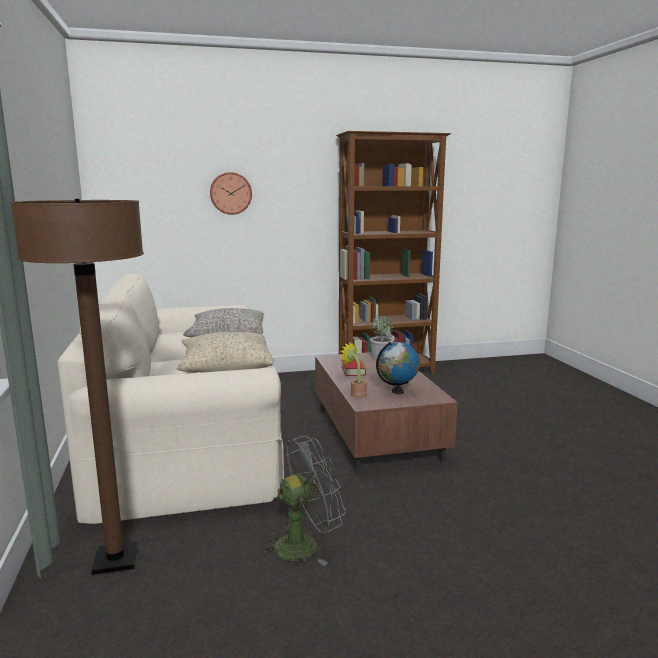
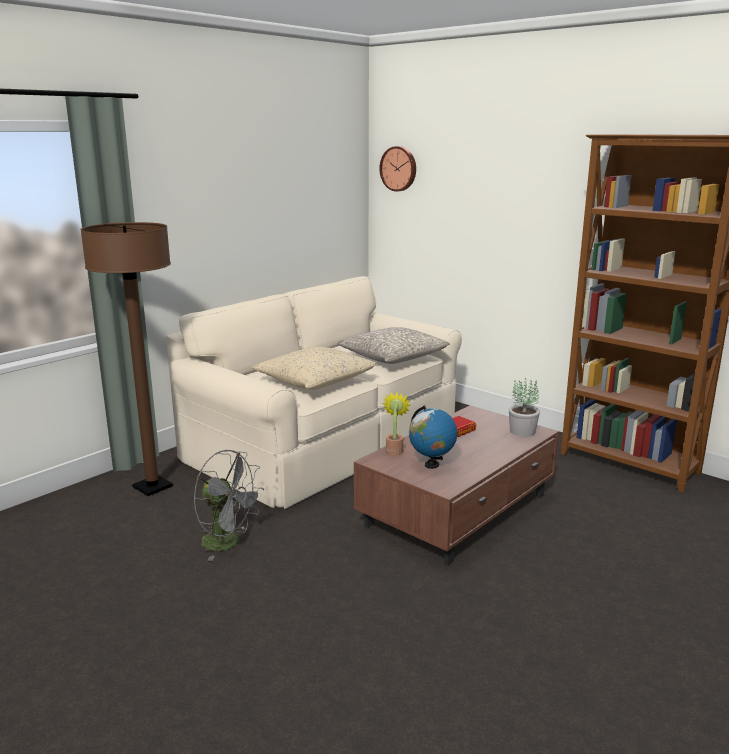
camera: 55 degrees right, 5 degrees up
wall clock [210,172,252,215] -> wall clock moved to [379,146,416,192]

